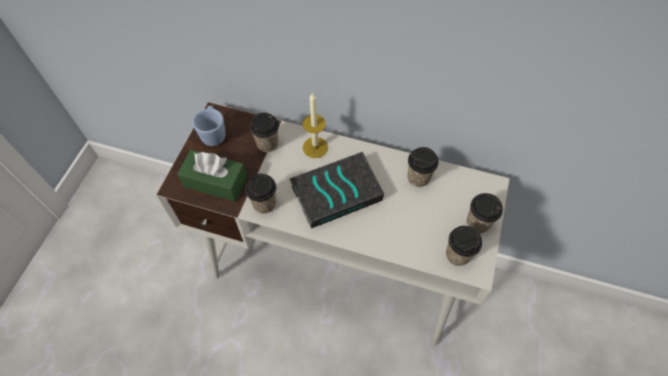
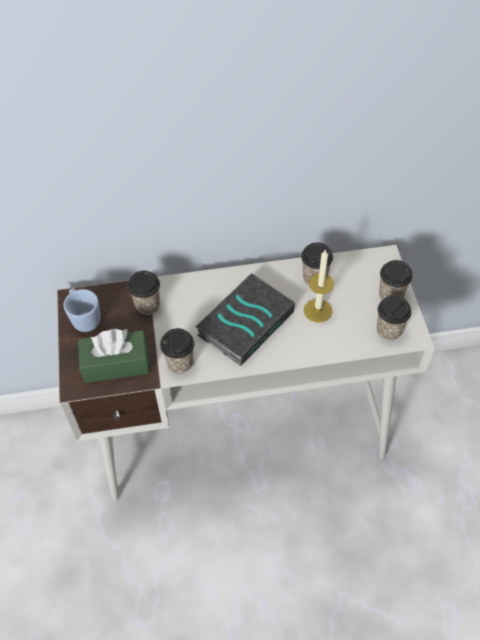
camera: 25 degrees left, 5 degrees down
candle [303,92,328,158] -> candle moved to [303,249,334,323]

